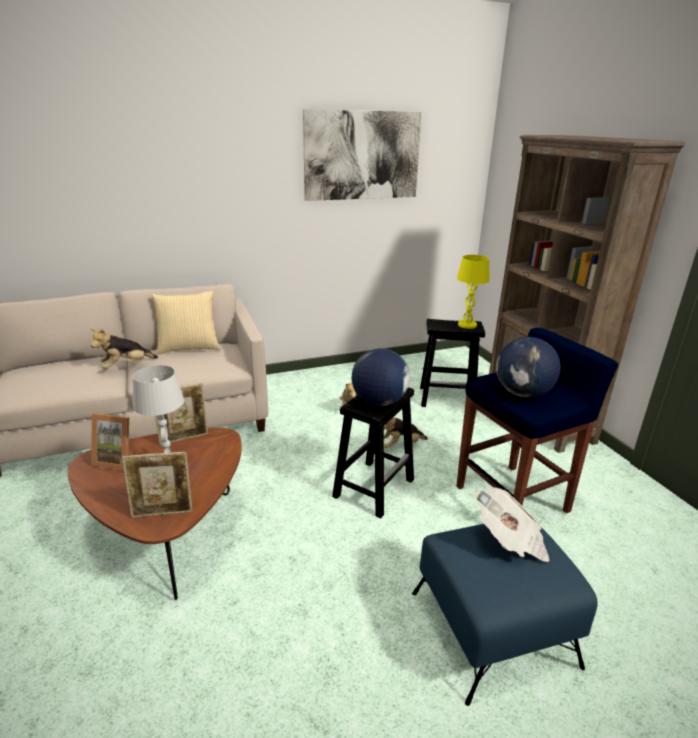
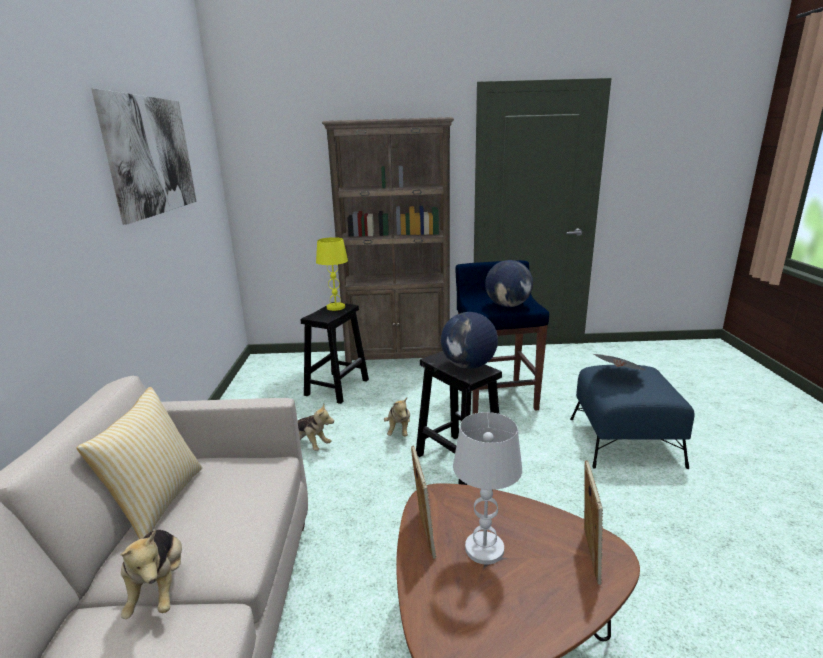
camera: 70 degrees left, 5 degrees down
picture frame [91,413,129,471] -> none

